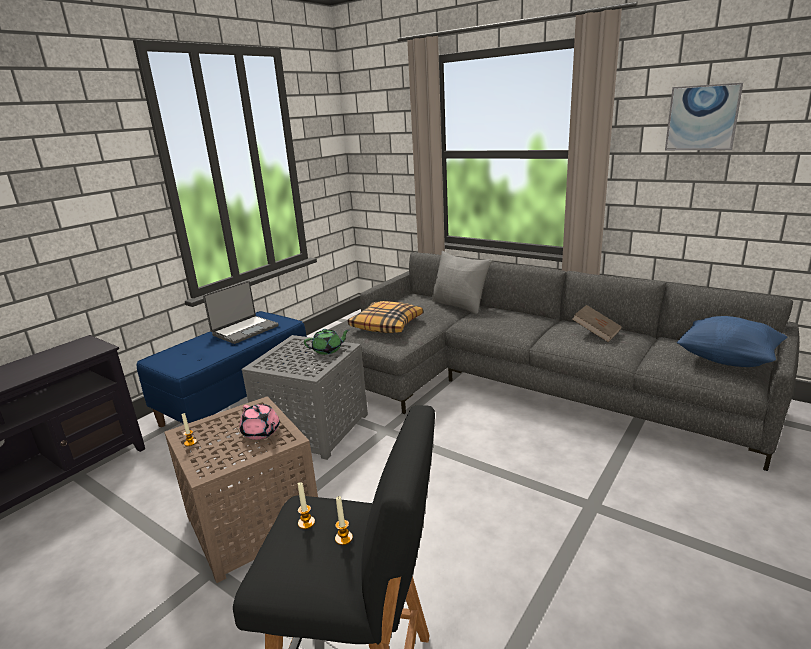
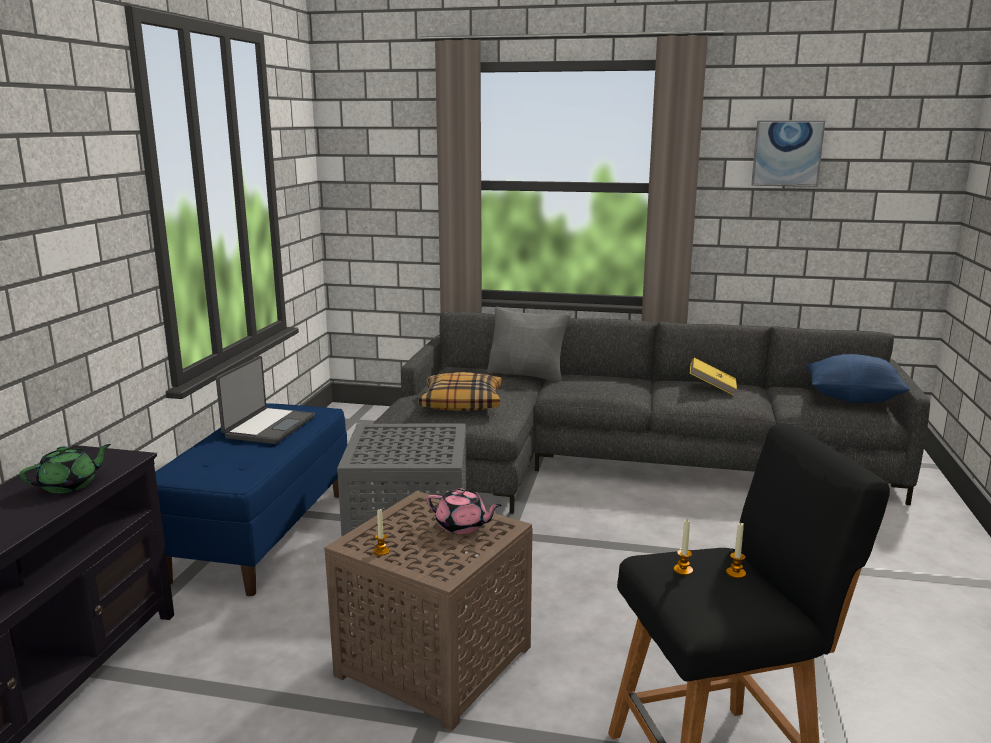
camera: 25 degrees left, 5 degrees down
green teapot [304,329,350,355] -> green teapot moved to [20,444,111,493]
brown book [572,305,622,342] -> yellow book [690,358,737,395]

